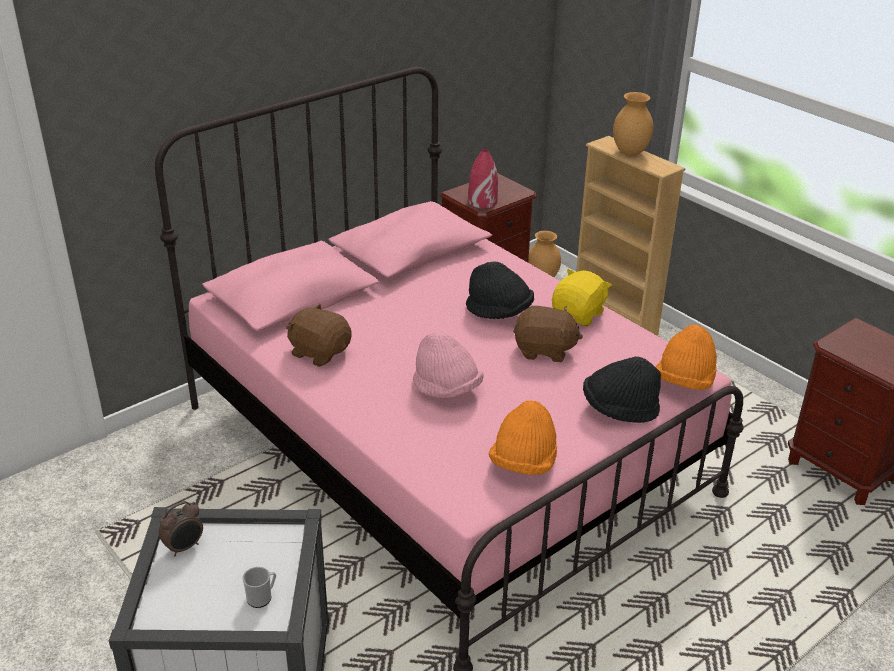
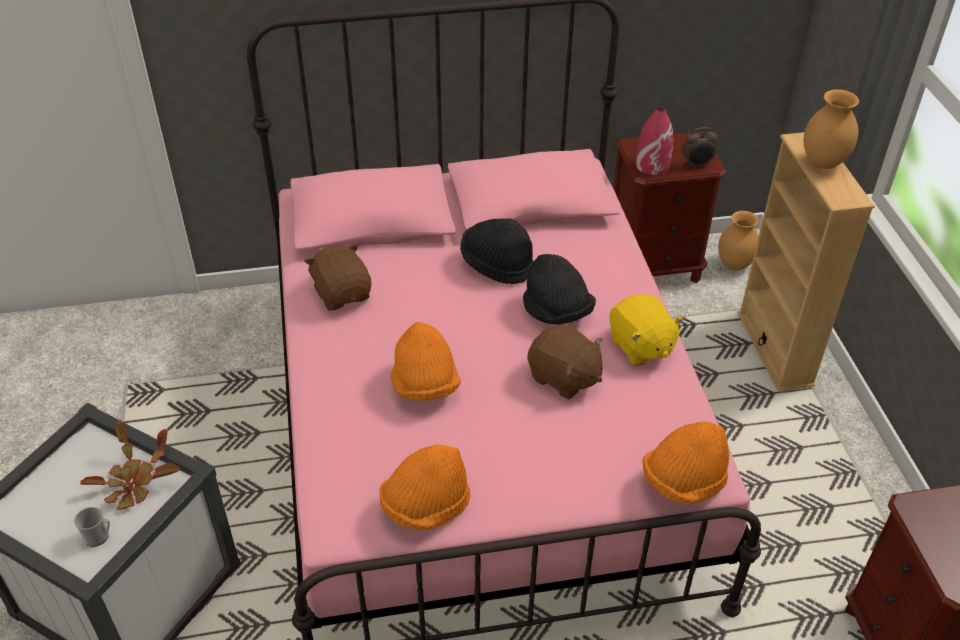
camera: 30 degrees right, 10 degrees up
alarm clock [159,501,203,556] -> alarm clock moved to [682,127,717,168]
pink hat [413,333,484,398] -> orange hat [391,322,461,401]
yellow plush toy [552,269,612,326] -> yellow plush toy turned 90 degrees clockwise [609,294,683,366]
black hat [583,356,661,423] -> black hat moved to [460,218,533,284]
none -> potted plant [80,420,180,510]

